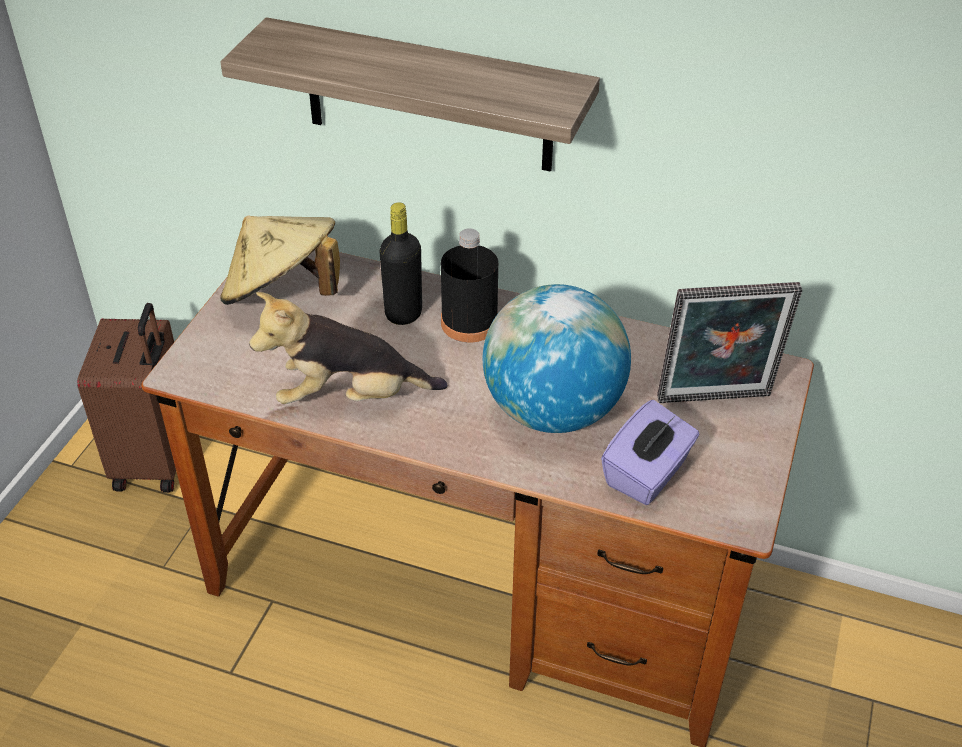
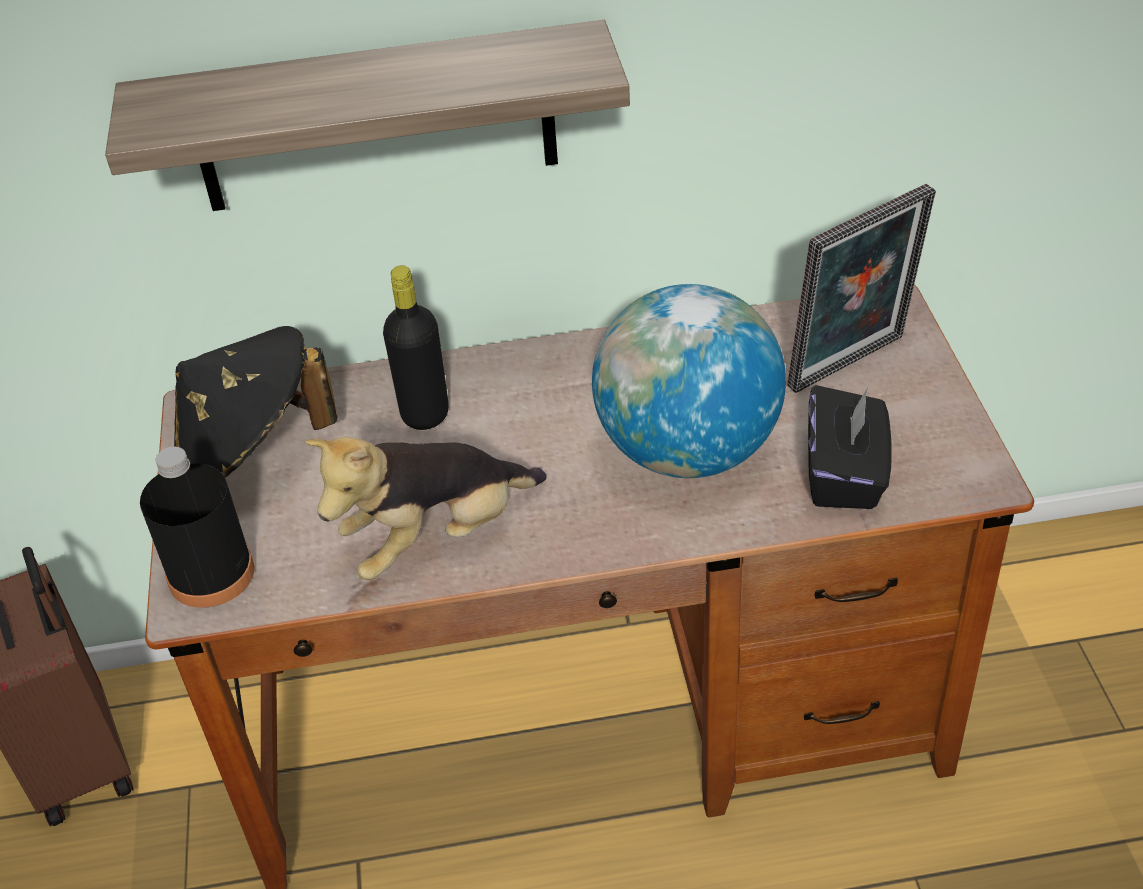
camera: 25 degrees left, 0 degrees up
beige hat [220,215,340,305] -> black hat [174,326,337,478]
black bottle [441,228,498,342] -> black bottle moved to [140,447,255,608]
purple tissue box [601,400,699,505] -> black tissue box [808,385,892,509]

